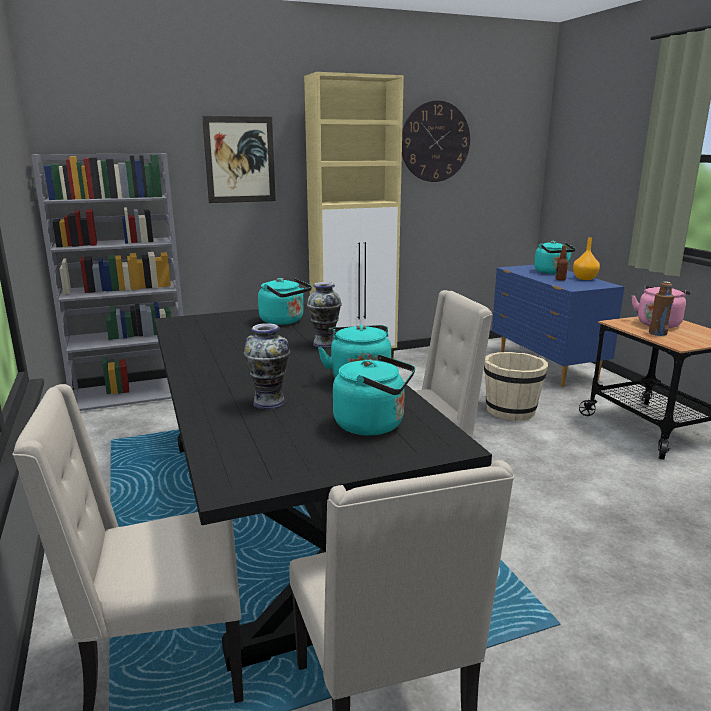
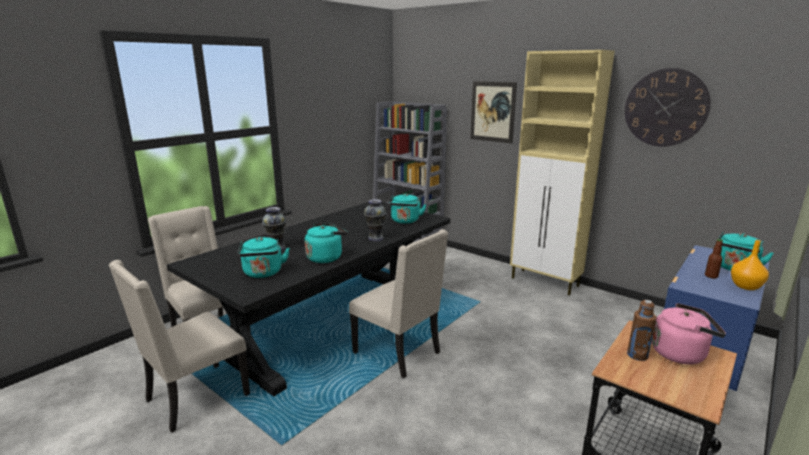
camera: 60 degrees right, 0 degrees up
beige bucket [484,352,548,421] -> none

